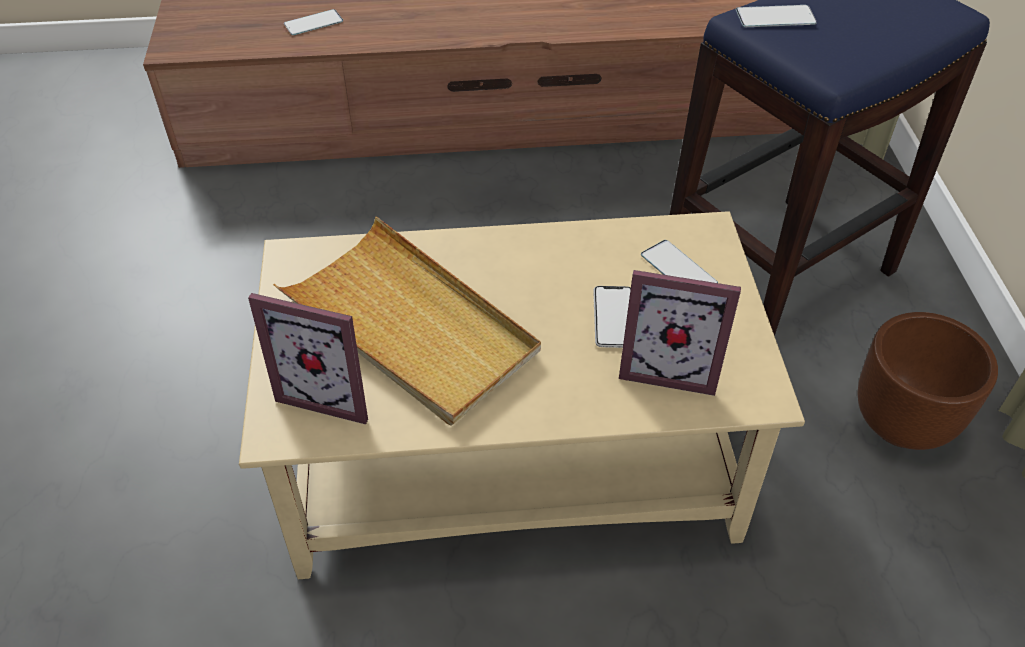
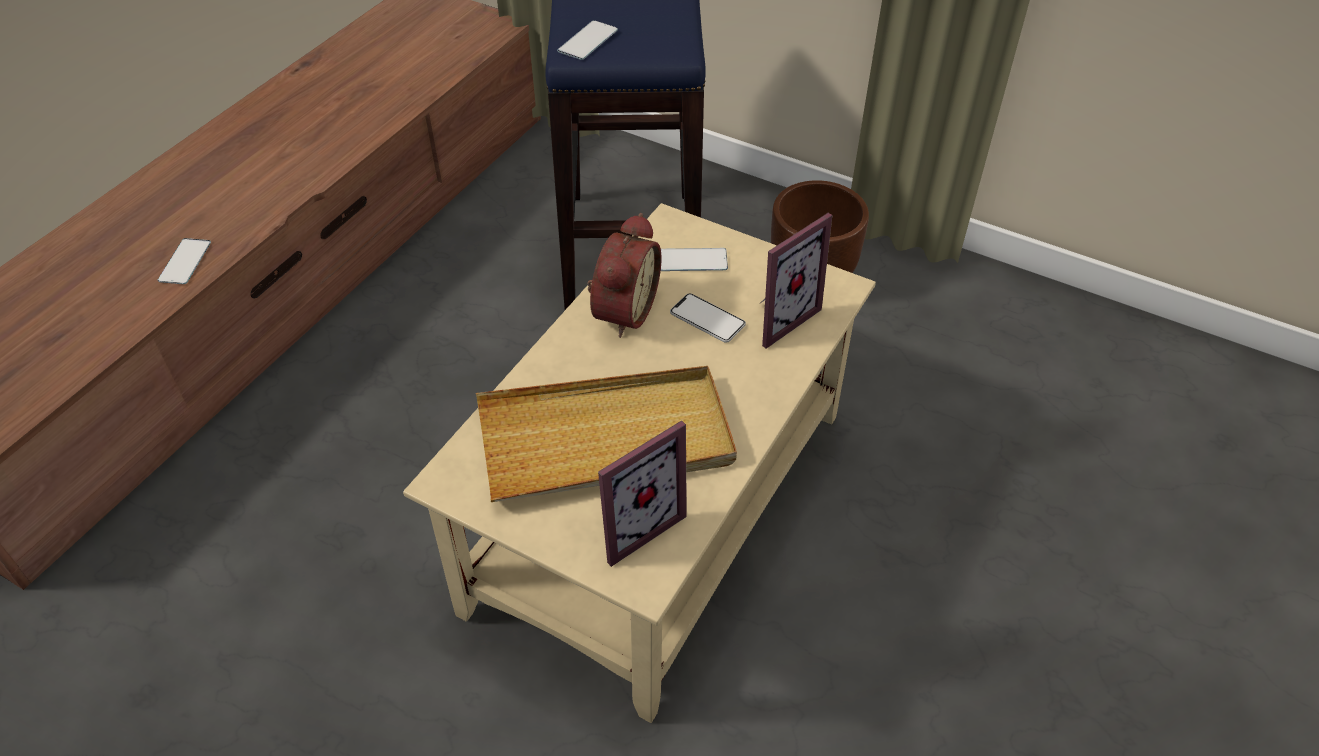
camera: 55 degrees left, 0 degrees up
phone [284,9,343,35] -> phone moved to [158,238,211,284]
none -> alarm clock [587,213,661,338]

